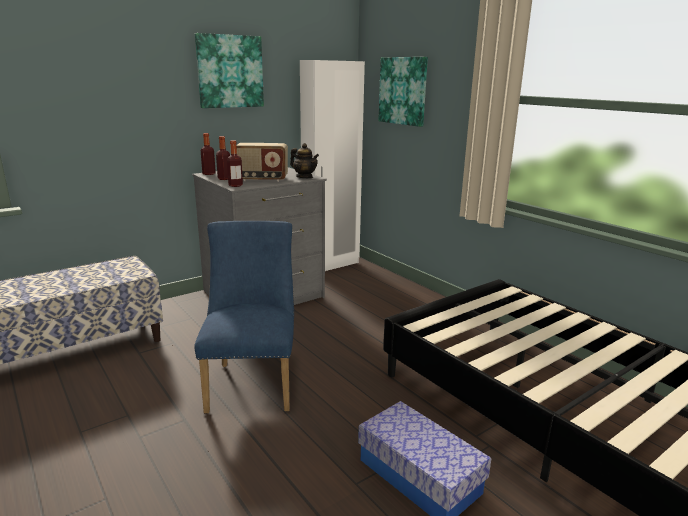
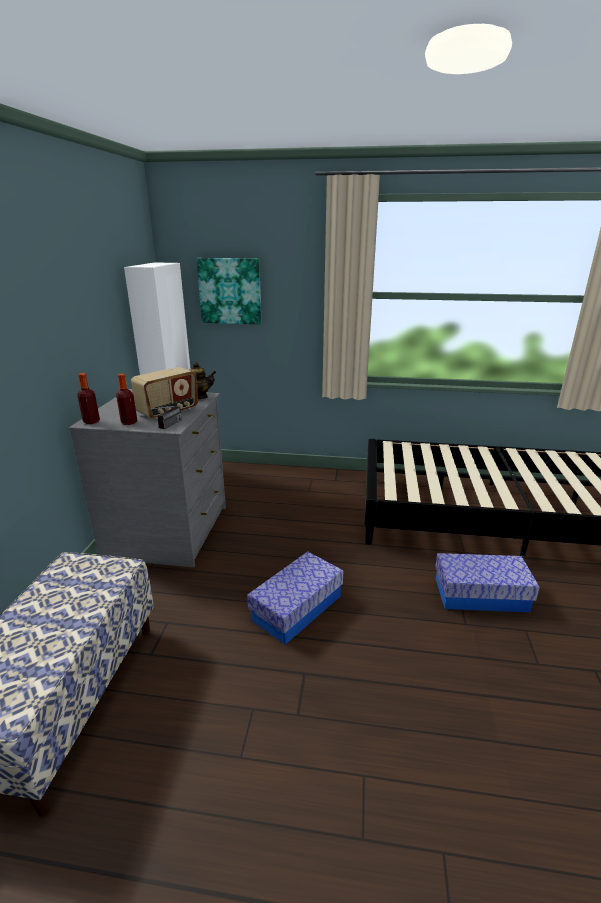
camera: 45 degrees left, 5 degrees up
picture [195,33,264,108] -> none
blue chair [195,221,294,414] -> storage box [247,552,344,645]
bottle [227,140,243,187] -> radio [153,406,182,429]

